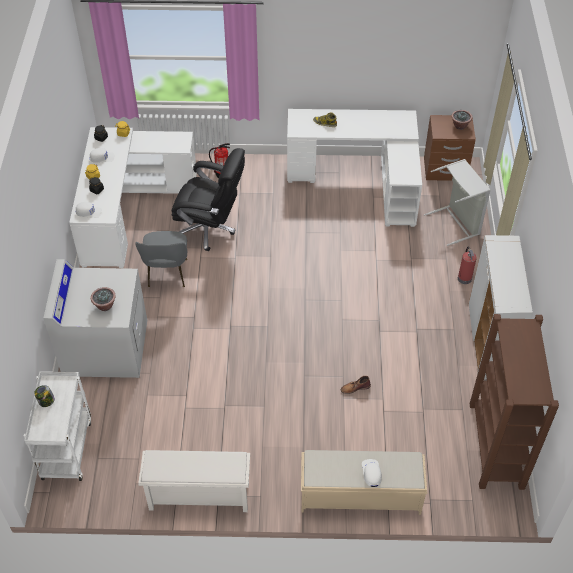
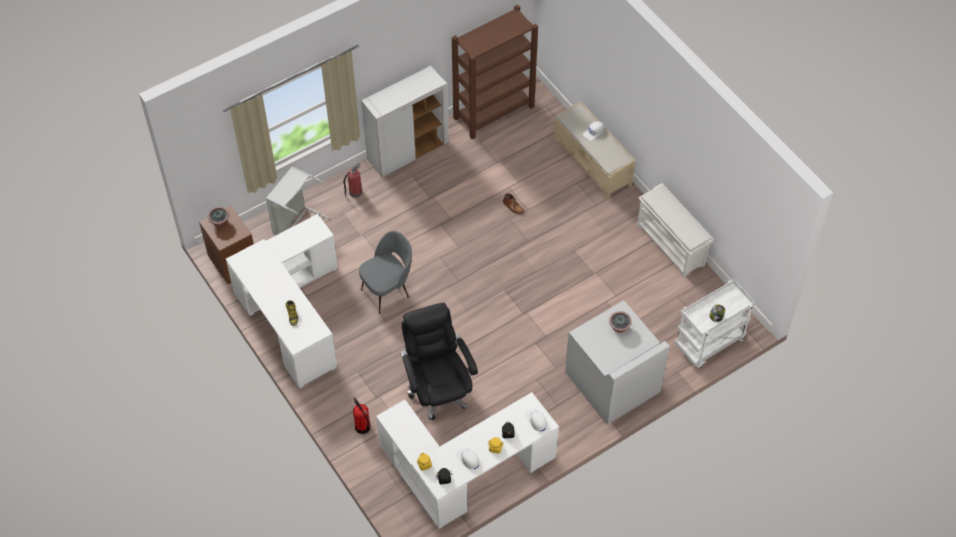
camera: 125 degrees left, 5 degrees up
grey chair [135,231,187,287] -> grey chair moved to [359,231,412,314]

